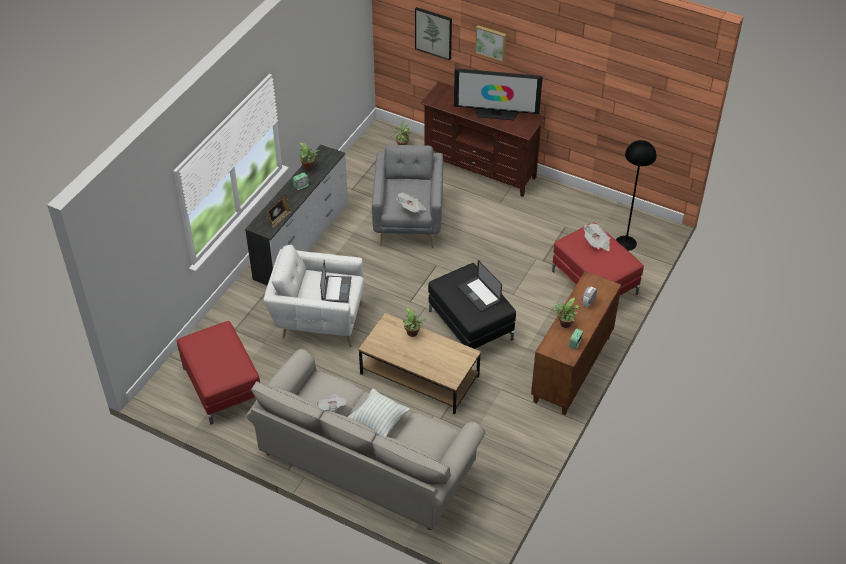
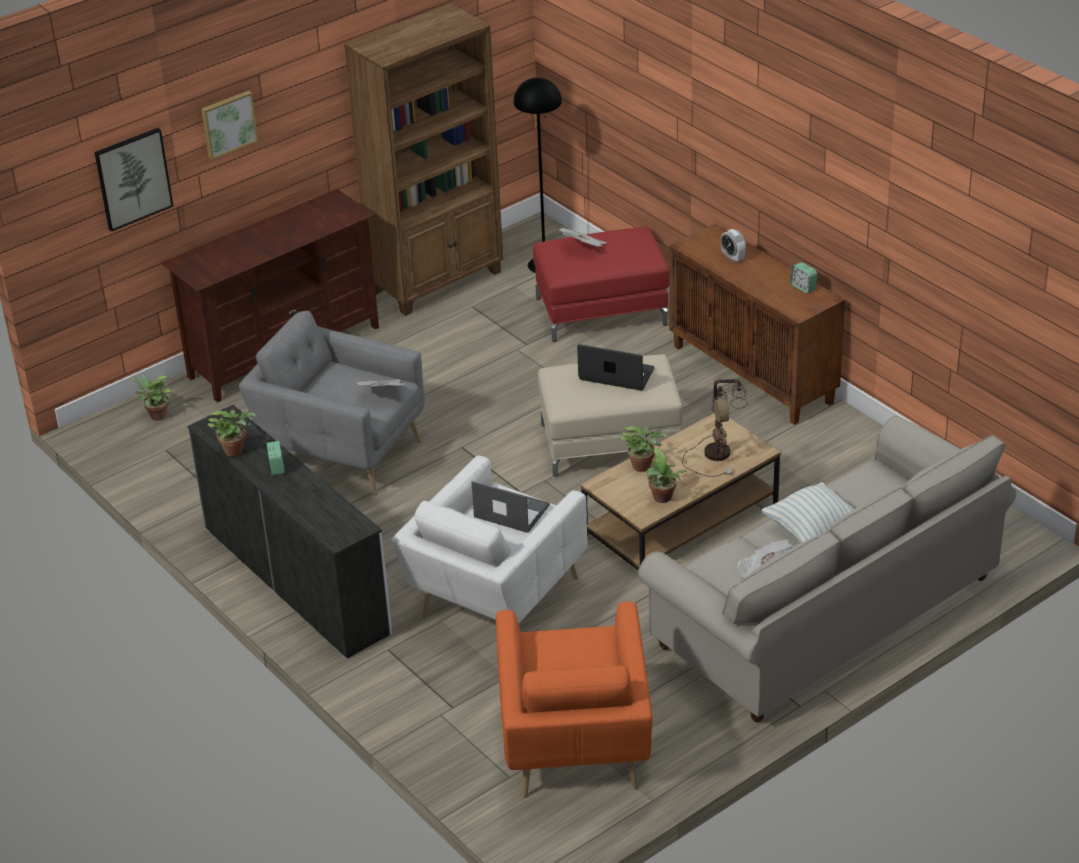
camera: 65 degrees left, 10 degrees down
red ottoman [177,321,260,425] -> orange armchair [496,601,653,798]
picture frame [267,195,292,228] -> none
black ottoman [428,263,516,349] -> beige ottoman [538,354,683,478]
television [454,68,543,120] -> none
laptop [458,260,502,312] -> laptop turned 150 degrees counterclockwise [577,344,654,390]
potted plant [551,298,579,328] -> potted plant moved to [646,448,687,503]
none -> brown bookcase [344,3,503,316]
none -> table lamp [682,379,748,477]

